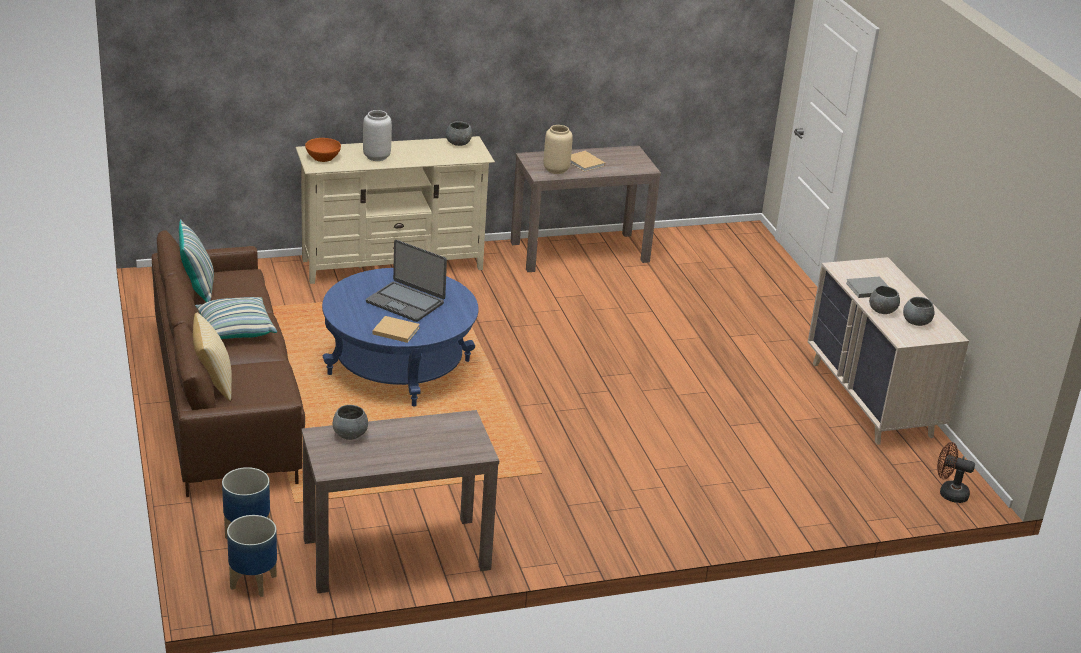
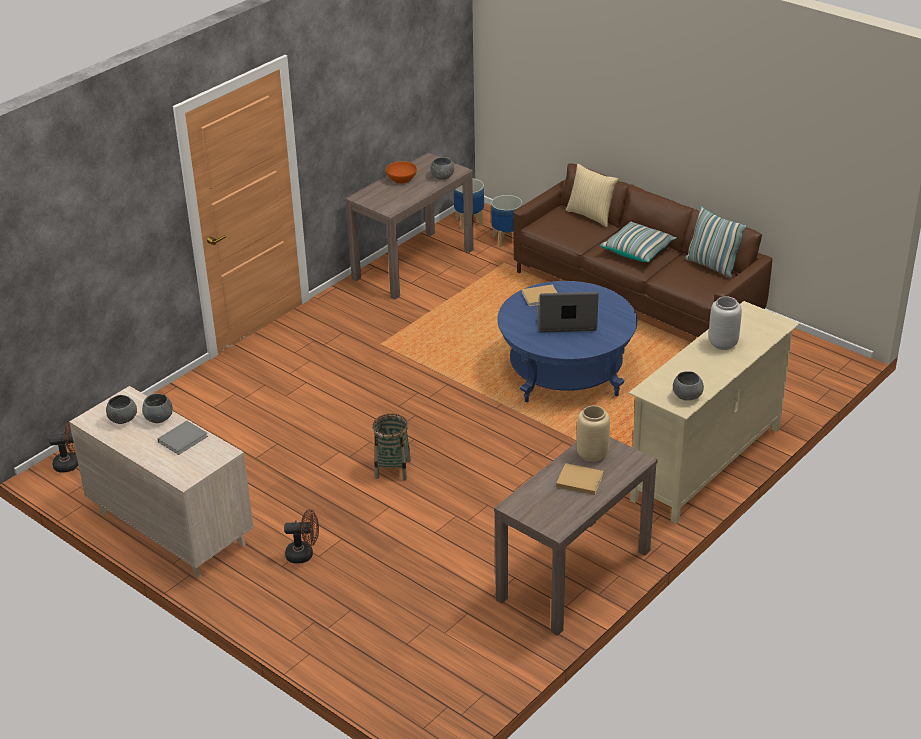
camera: 150 degrees right, 5 degrees up
orange bowl [305,138,341,162] -> orange bowl moved to [386,161,417,184]
none -> brown fan [284,509,319,564]
none -> basket [372,414,411,480]

